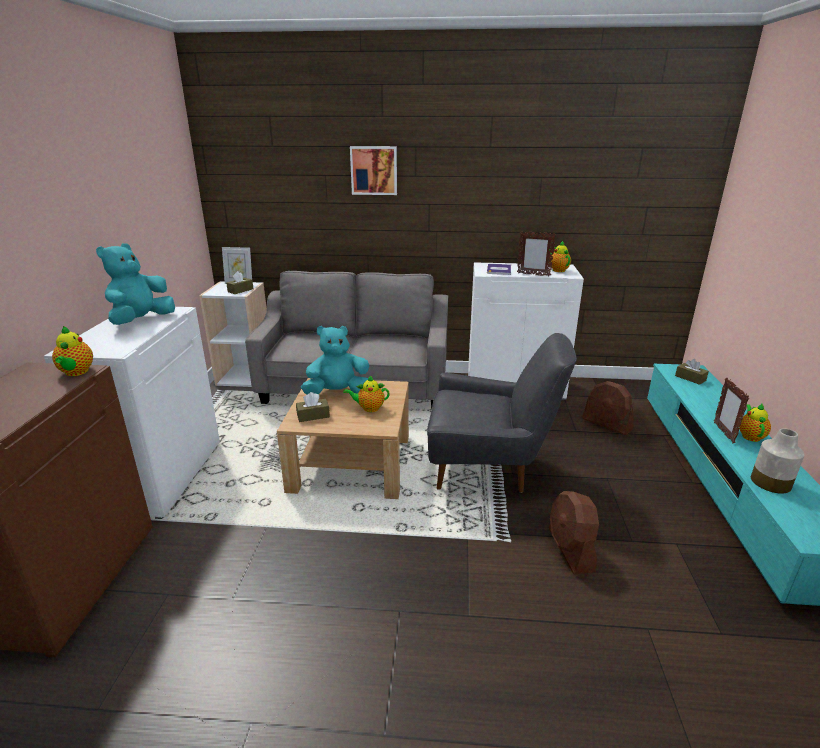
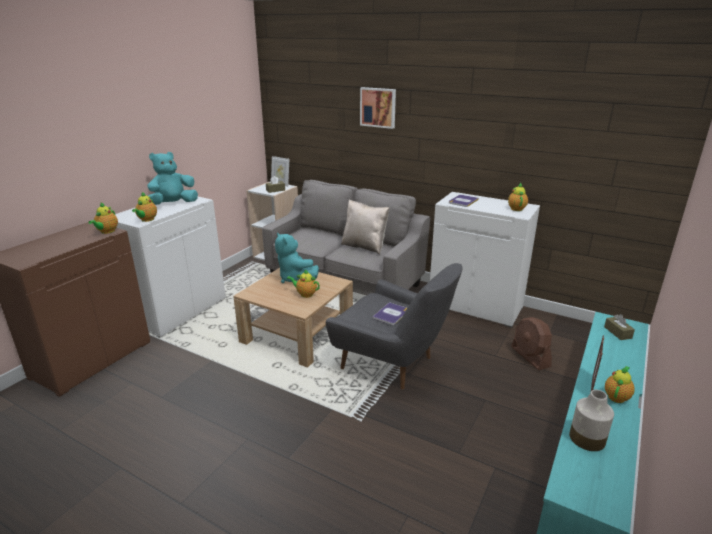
camera: 25 degrees right, 0 degrees up
brown tissue box [296,392,330,422] -> none
turquoise plush toy [301,326,369,395] -> turquoise plush toy turned 135 degrees counterclockwise [275,232,319,283]
picture frame [517,231,556,277] -> none
brown fan [549,491,599,575] -> none
none -> teapot [132,192,157,222]
none -> beige pillow [341,199,389,255]
none -> book [372,302,407,325]

